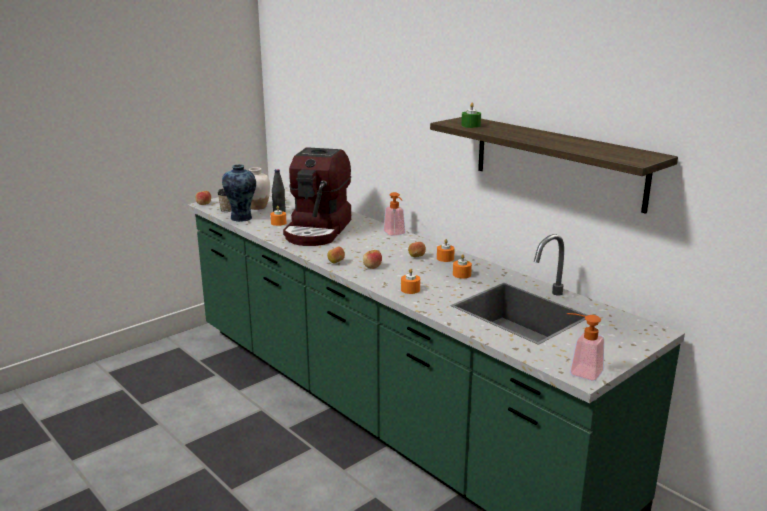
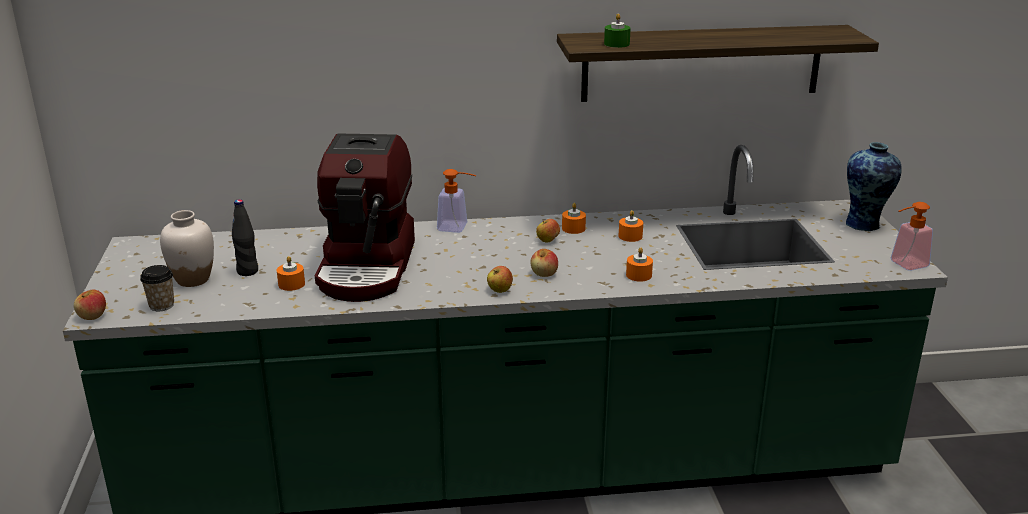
camera: 55 degrees left, 5 degrees up
vase [222,164,256,222] -> vase moved to [846,142,902,231]
coffee machine [283,147,351,246] -> coffee machine turned 45 degrees clockwise [315,133,415,302]

